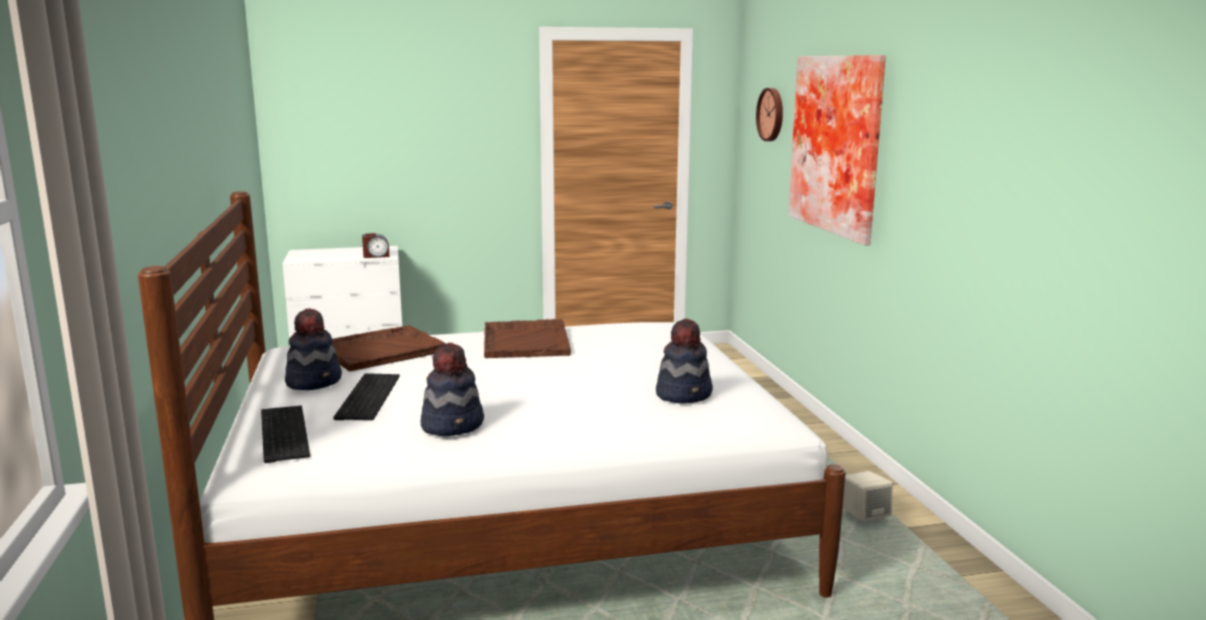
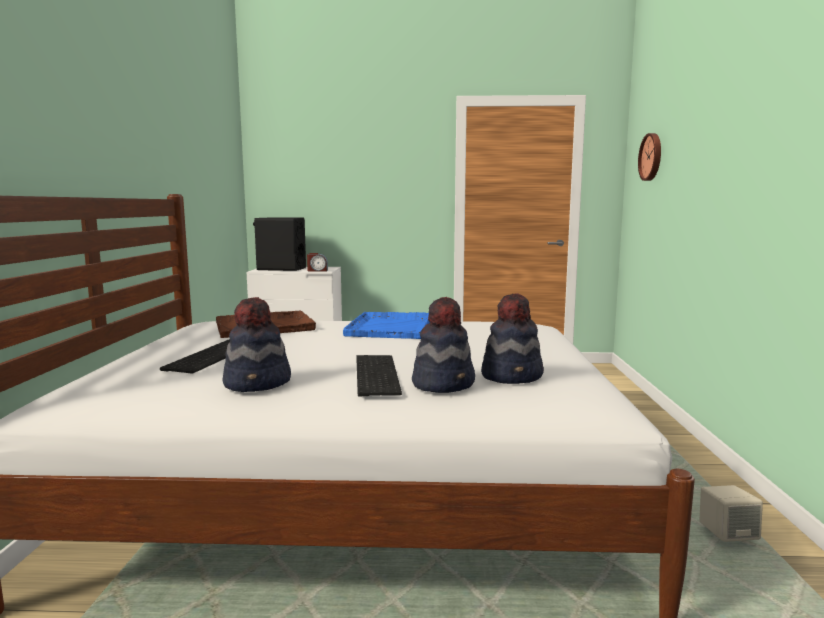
camera: 15 degrees right, 5 degrees down
keyboard [261,406,310,463] -> keyboard moved to [356,355,402,396]
hat [285,308,342,390] -> hat moved to [412,297,475,393]
brown tray [484,319,571,358] -> blue tray [343,312,430,339]
picture [788,55,886,246] -> none
none -> black speaker [253,218,306,271]

